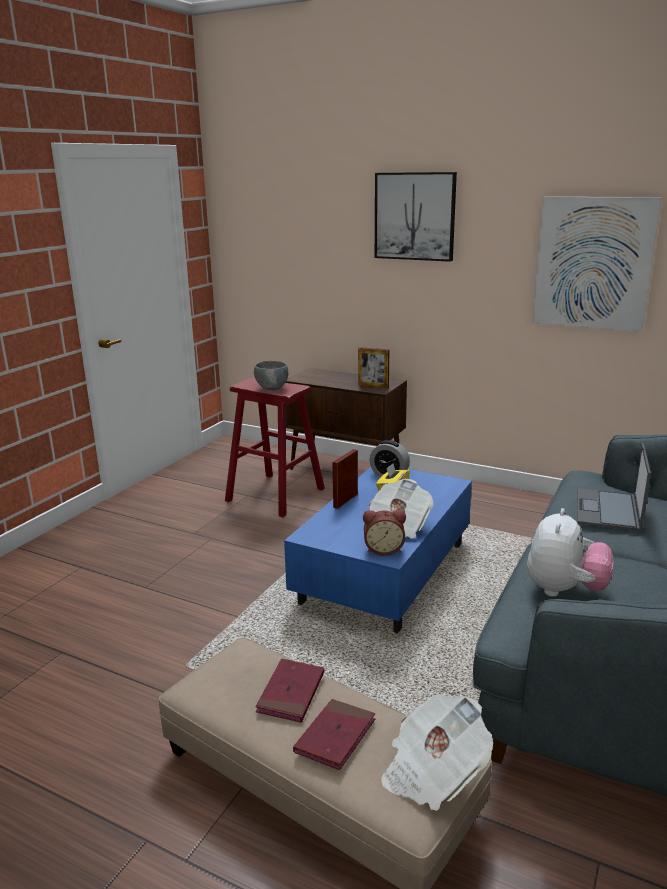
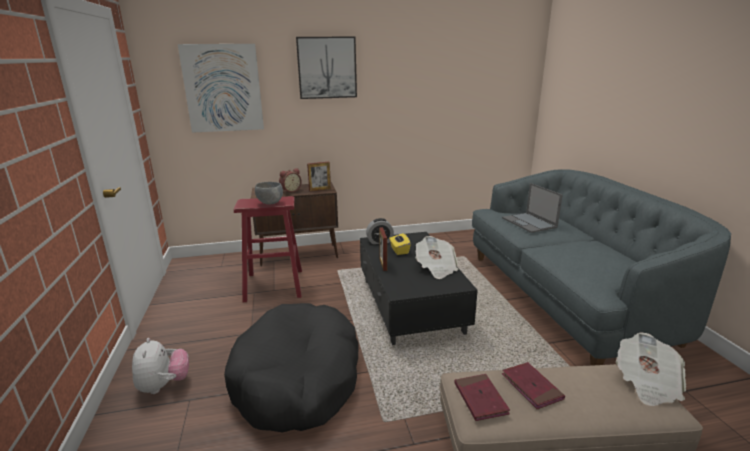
camera: 40 degrees left, 0 degrees up
blue coffee table [284,467,472,633] -> black coffee table [360,232,478,345]
red book [293,699,375,770] -> red book moved to [455,374,510,421]
alarm clock [363,510,406,555] -> alarm clock moved to [279,168,302,193]
plush toy [527,508,613,597] -> plush toy moved to [132,338,189,394]
picture [532,197,662,332] -> picture moved to [178,44,264,133]
none -> black dog bed [224,303,359,433]

